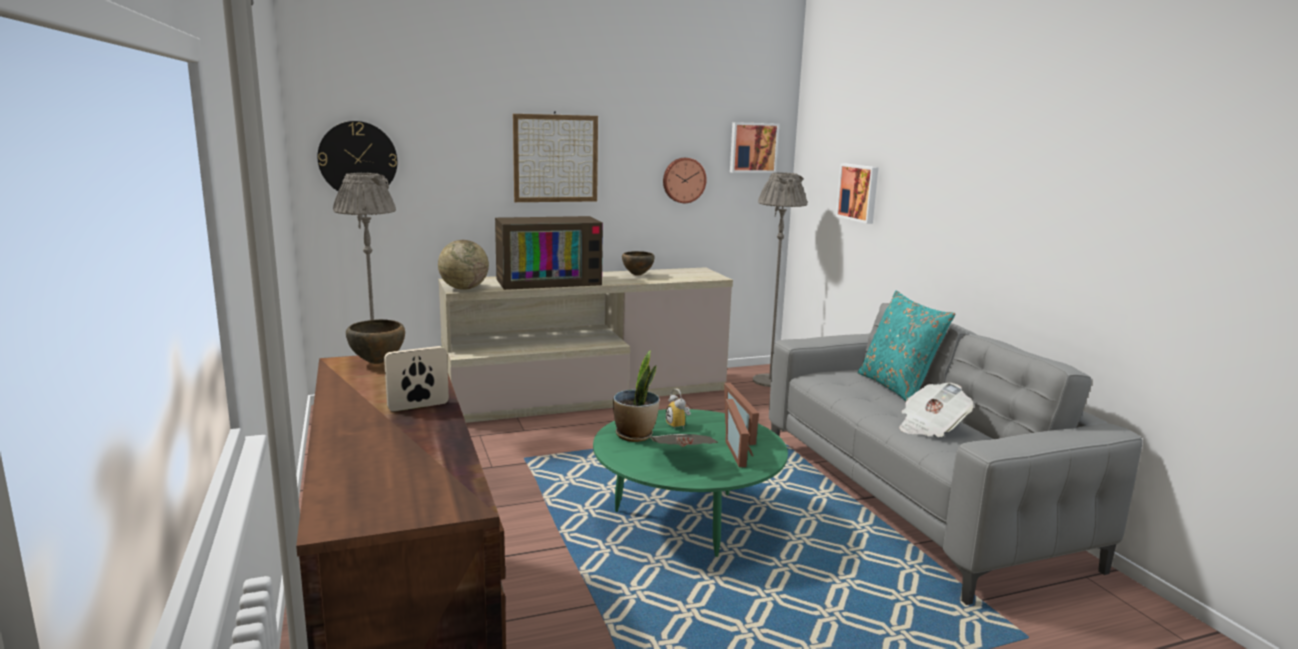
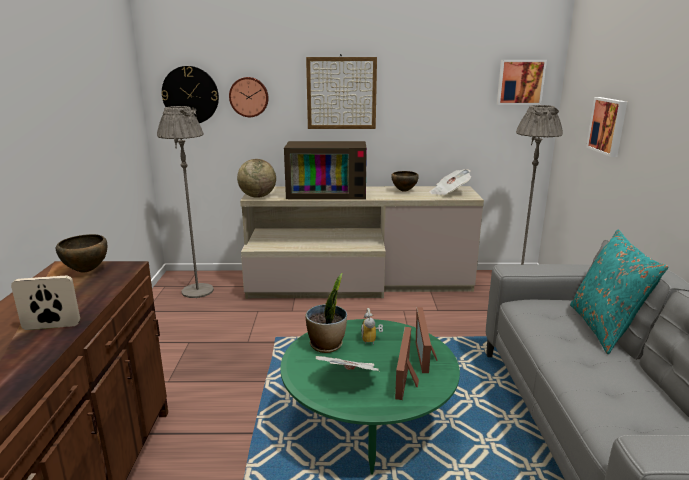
camera: 20 degrees right, 5 degrees up
wall clock [663,158,707,203] -> wall clock moved to [229,77,269,117]
newspaper [899,383,973,437] -> newspaper moved to [429,169,471,195]

